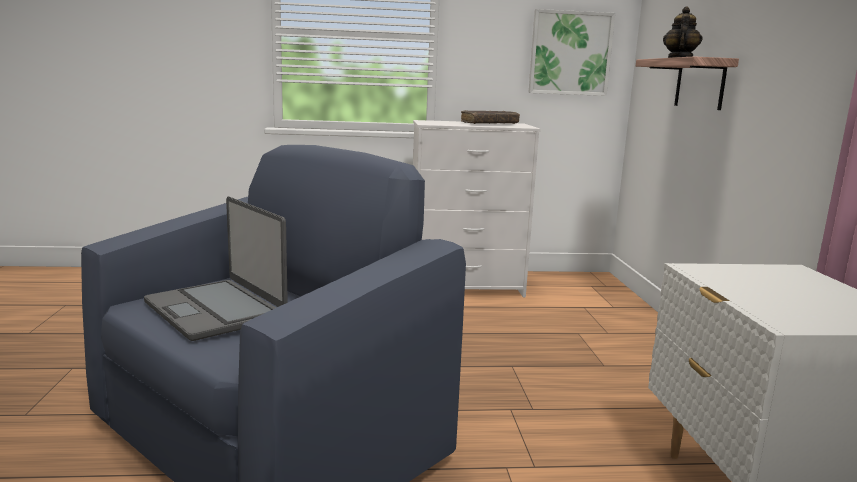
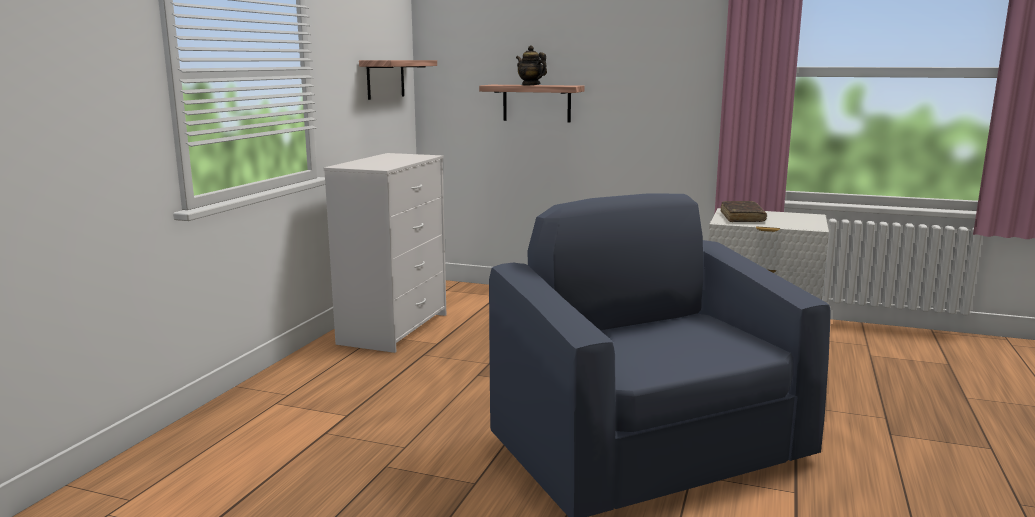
camera: 65 degrees left, 0 degrees up
laptop [144,197,288,341] -> none
brown book [461,110,520,124] -> brown book moved to [721,201,767,222]
picture [529,9,615,96] -> shelf [359,60,437,100]

